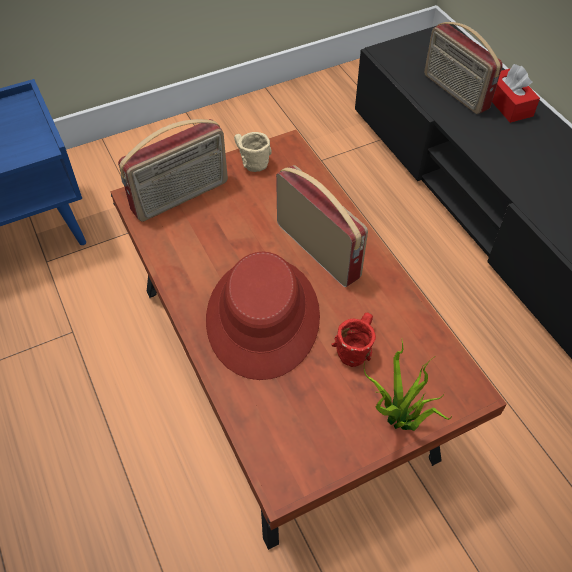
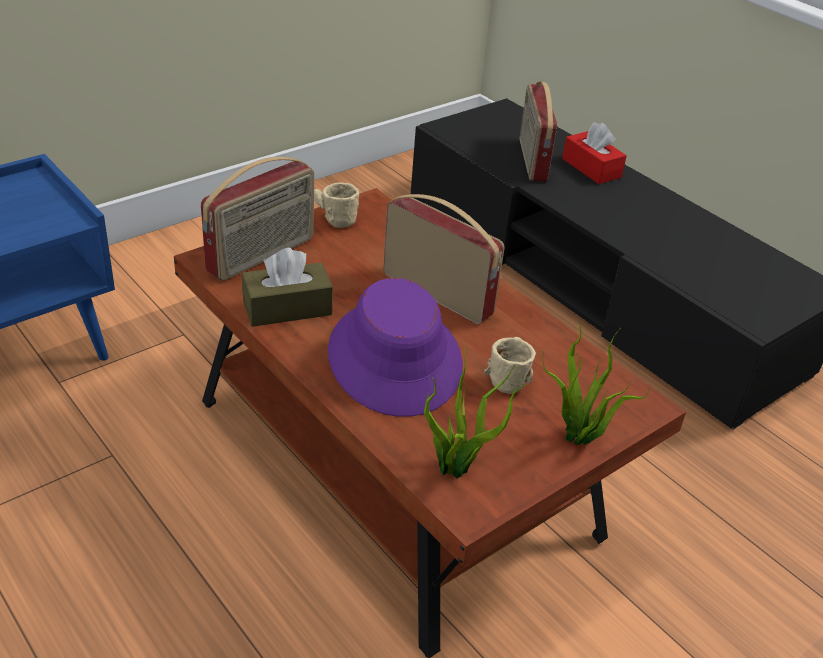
camera: 15 degrees left, 15 degrees down
red hat [206,252,320,380] -> purple hat [328,278,463,417]
red mug [331,313,376,367] -> beige mug [484,337,536,394]
radio [424,22,503,114] -> radio turned 45 degrees clockwise [519,82,557,182]
none -> brown tissue box [242,248,333,327]
none -> potted plant [424,347,529,478]

